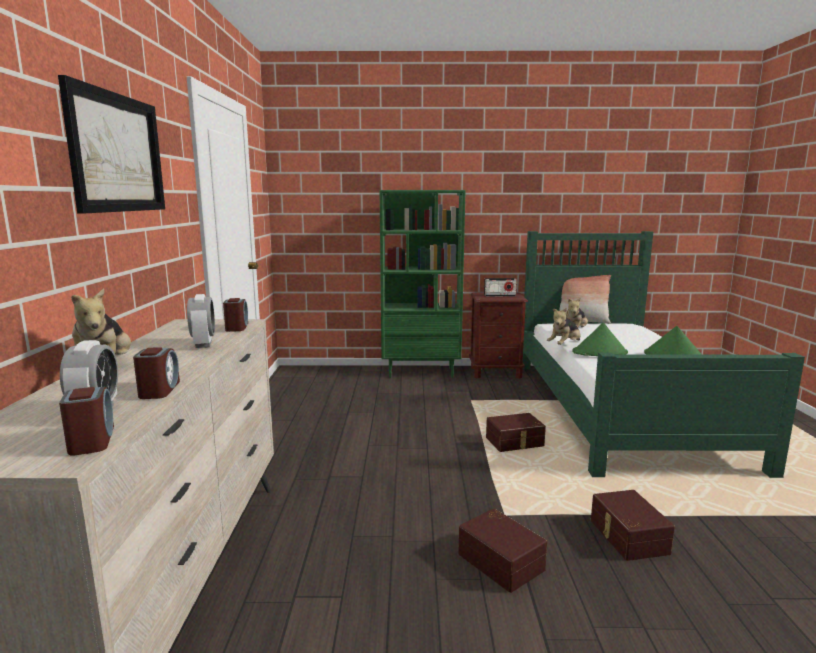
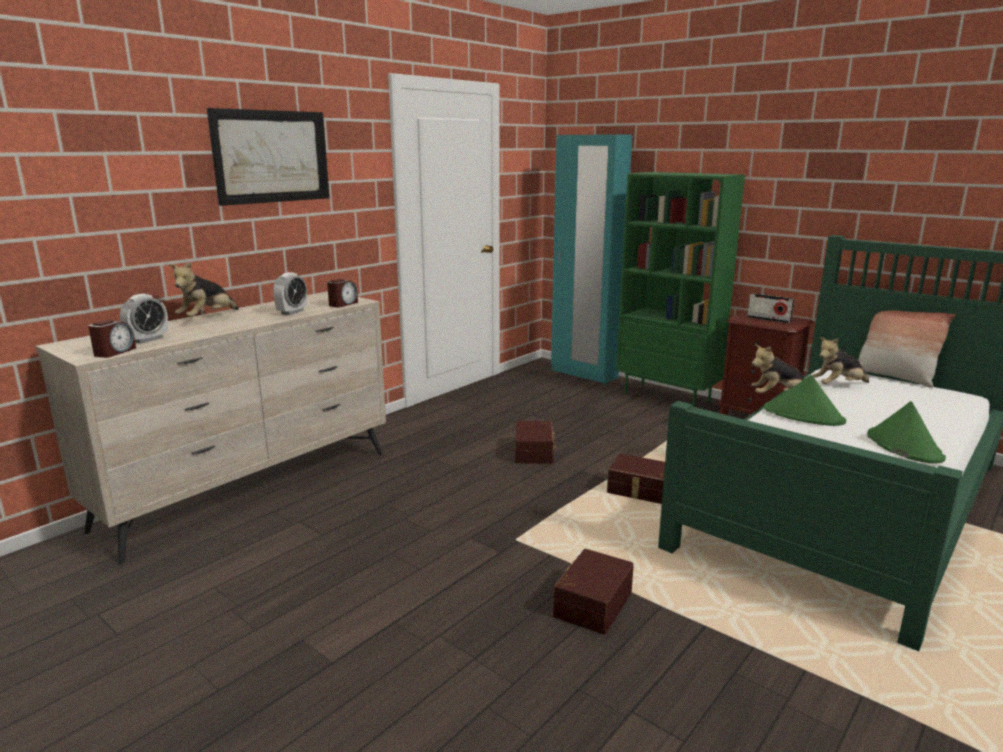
camera: 40 degrees right, 5 degrees up
alarm clock [133,347,180,399] -> none
brown storage box [458,508,547,593] -> brown storage box moved to [515,421,556,464]
none -> turquoise wardrobe [551,134,632,384]

